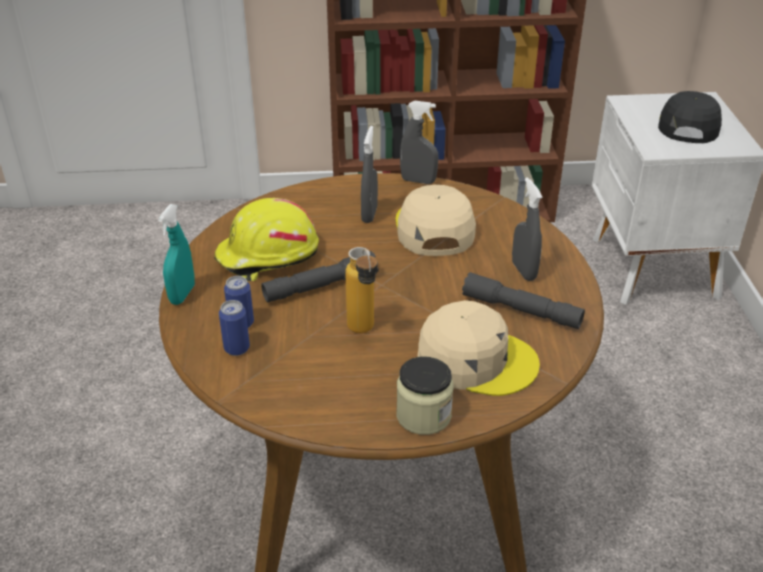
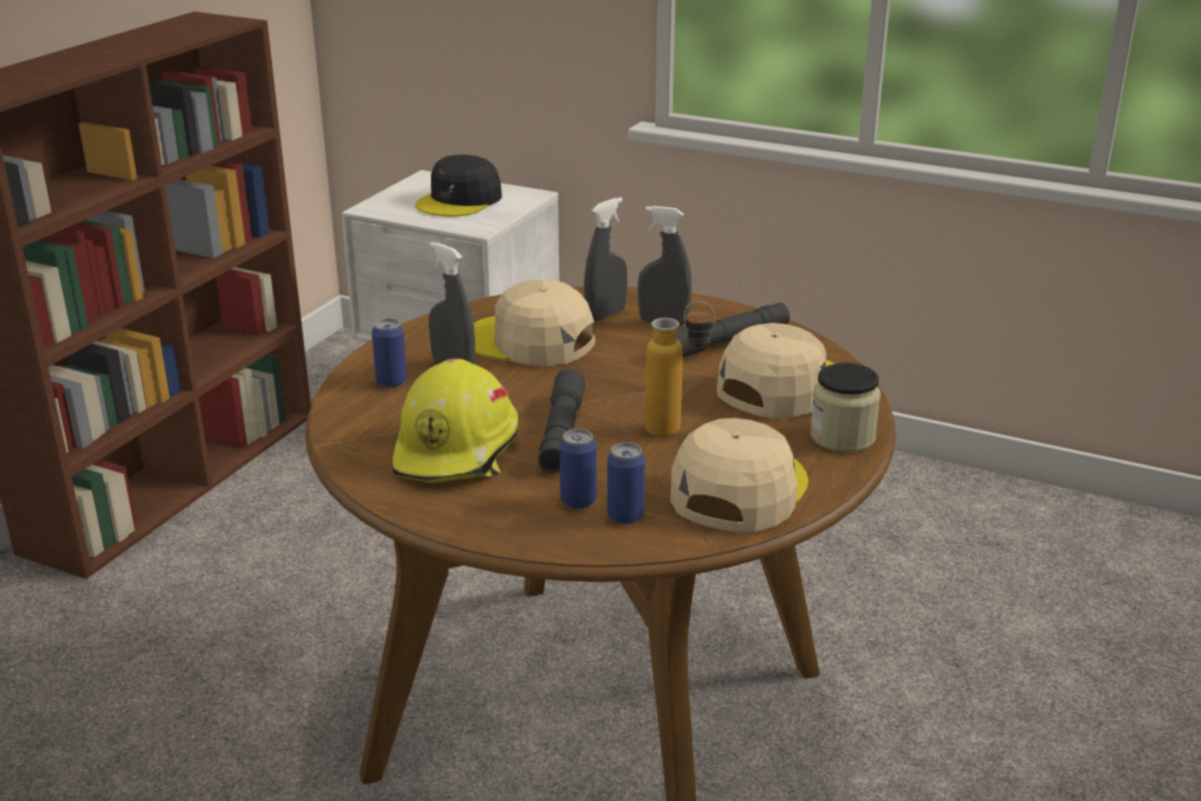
camera: 60 degrees left, 10 degrees down
turquoise spray bottle [158,204,195,305] -> none
grey spray bottle [400,100,439,184] -> grey spray bottle moved to [584,197,627,321]
black cap [658,91,722,143] -> black cap turned 105 degrees counterclockwise [415,154,502,216]
none -> can [372,318,407,388]
none -> beige cap [670,418,808,533]

